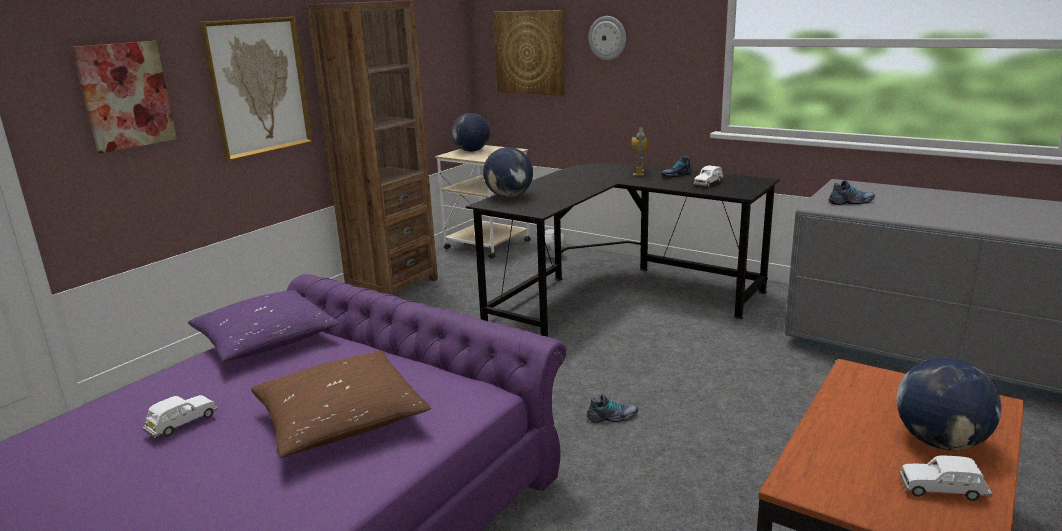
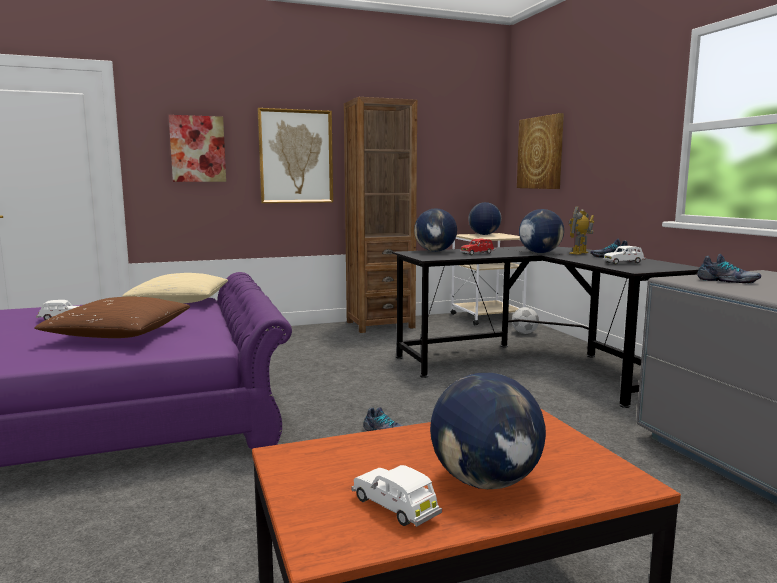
camera: 35 degrees right, 10 degrees down
purple pillow [188,290,340,362] -> beige pillow [123,273,228,303]
wall clock [589,16,626,60] -> none
none -> red toy car [460,239,495,255]
none -> globe [519,209,564,253]

